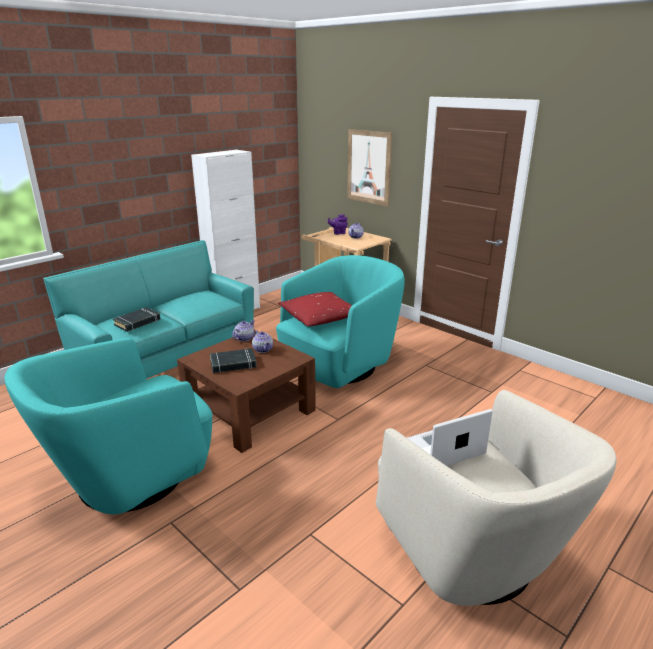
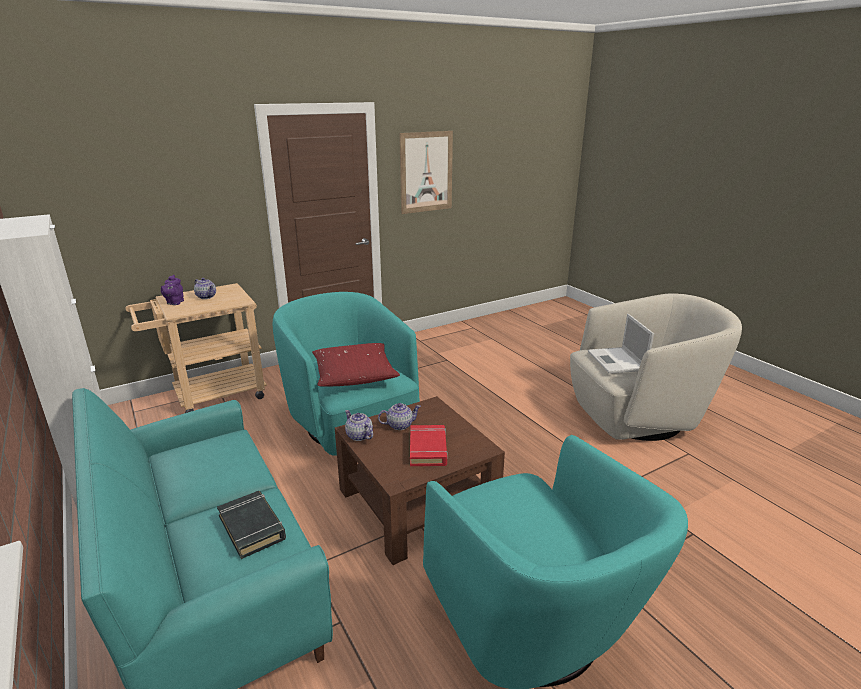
camera: 75 degrees left, 0 degrees up
black book [210,348,257,373] -> red book [410,425,447,466]
picture [347,129,392,206] -> picture moved to [399,131,453,214]

